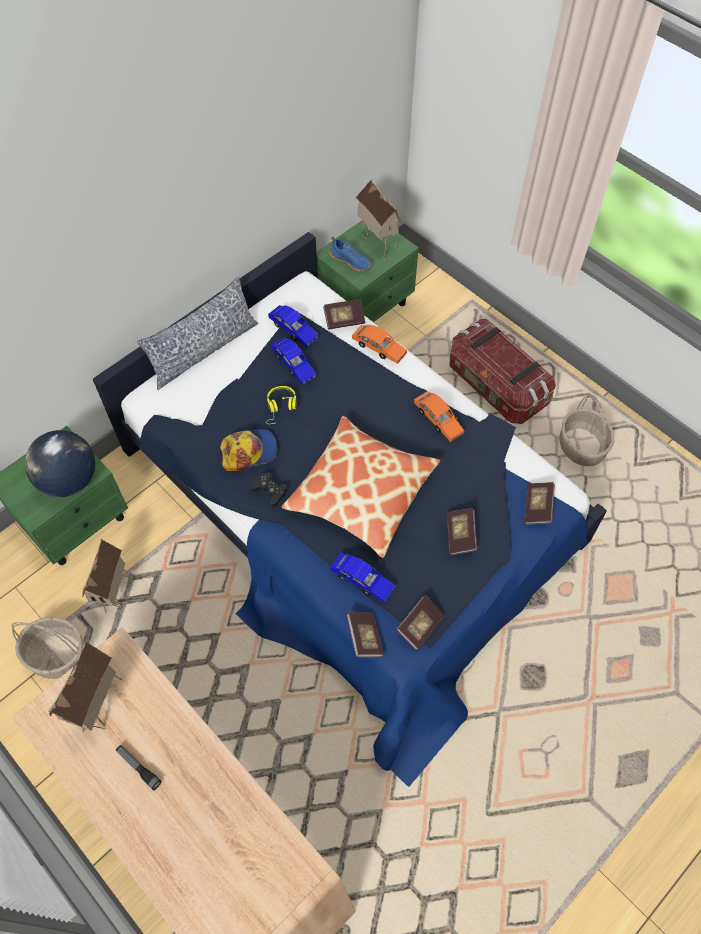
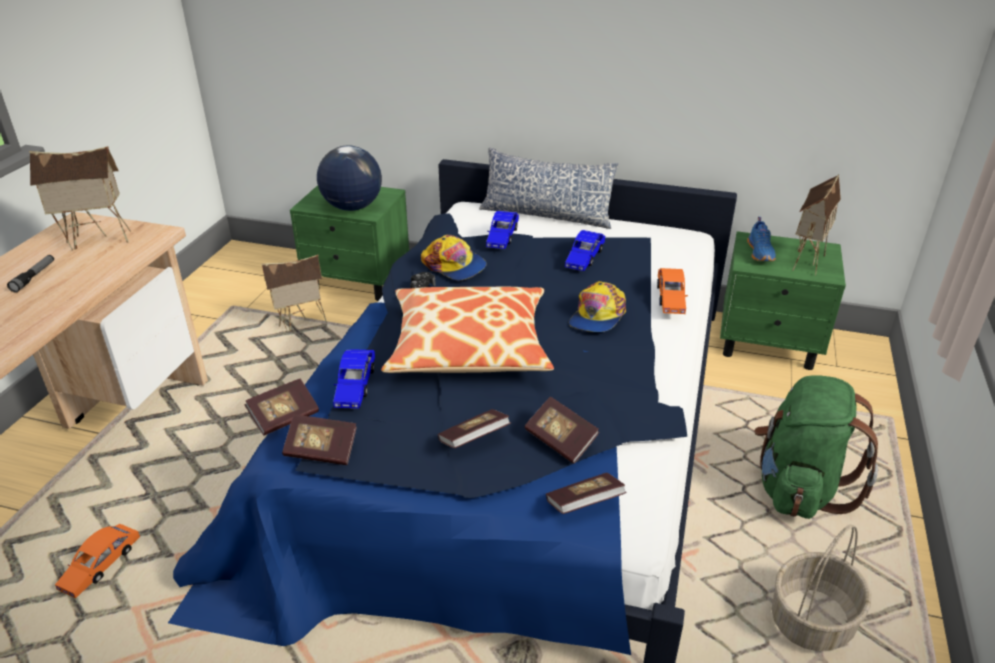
camera: 60 degrees right, 25 degrees down
basket [12,617,85,679] -> none
yellow headphones [266,386,297,424] -> none
blue toy car [268,305,319,347] -> blue toy car moved to [486,210,519,249]
book [323,299,365,330] -> book moved to [525,397,599,464]
orange toy car [414,391,464,442] -> orange toy car moved to [55,524,140,598]
storage box [449,319,556,424] -> green backpack [754,375,878,519]
none -> cap [569,281,626,332]

